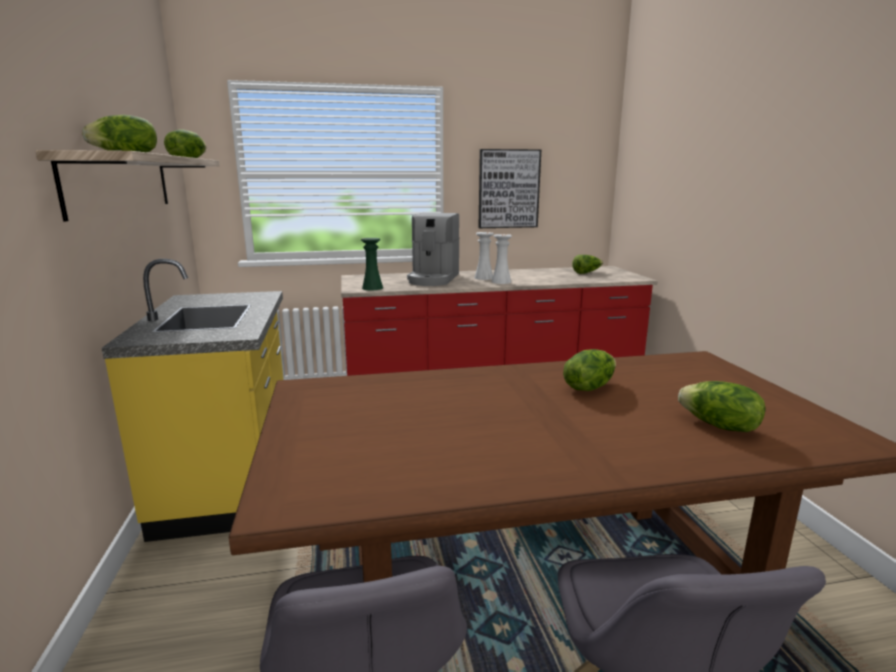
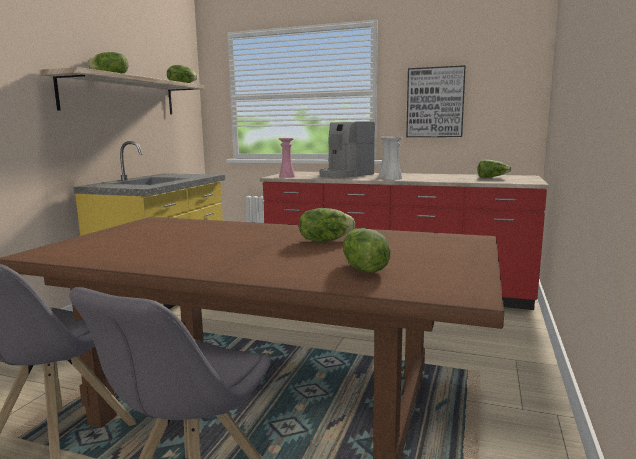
camera: 30 degrees right, 5 degrees down
green vase [361,238,383,290] -> pink vase [279,138,295,178]

